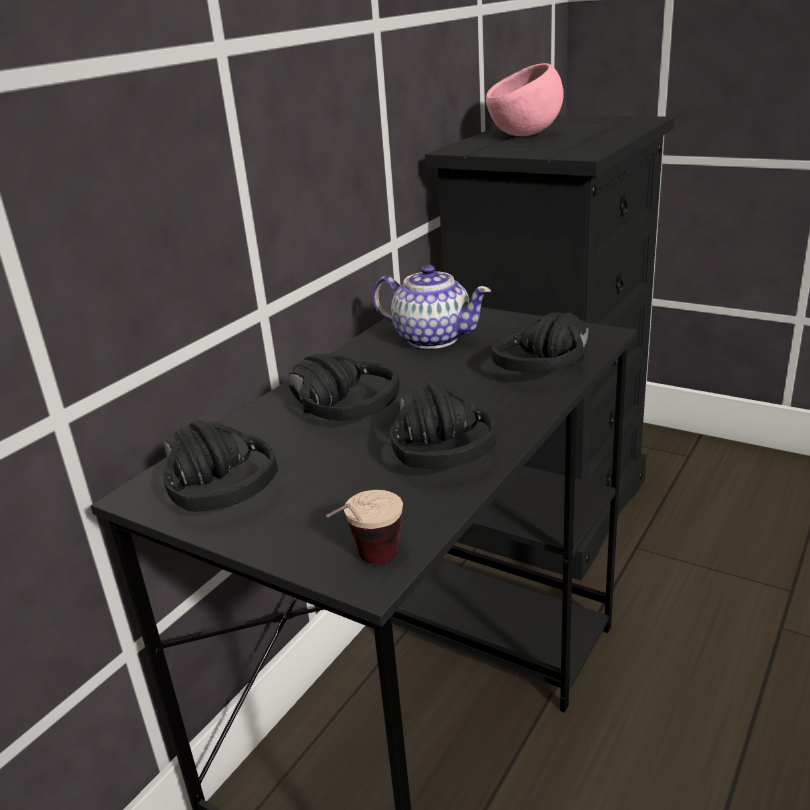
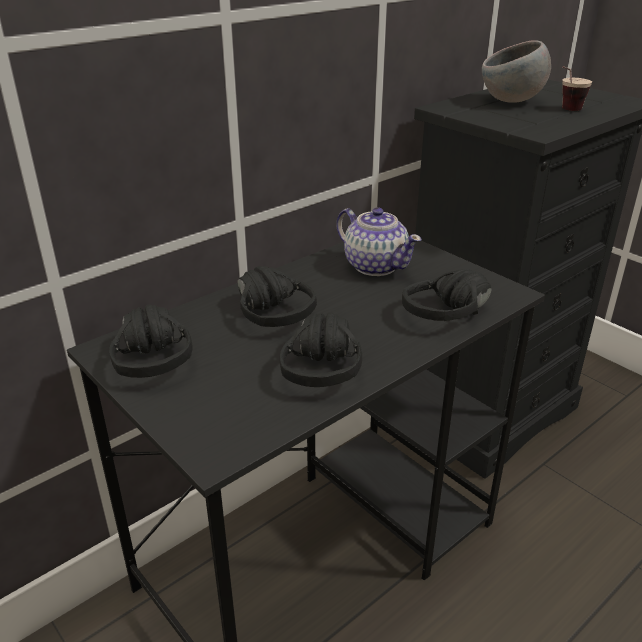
camera: 15 degrees right, 5 degrees up
cup [326,490,403,564] -> cup moved to [562,66,592,111]
pink bowl [486,63,564,136] -> grey bowl [482,40,551,103]

